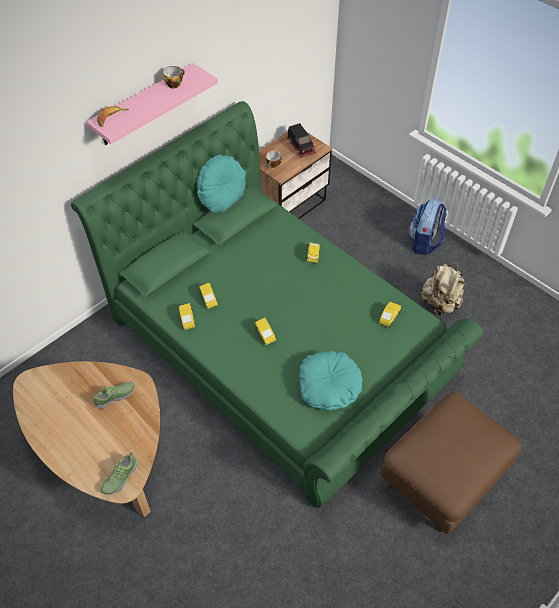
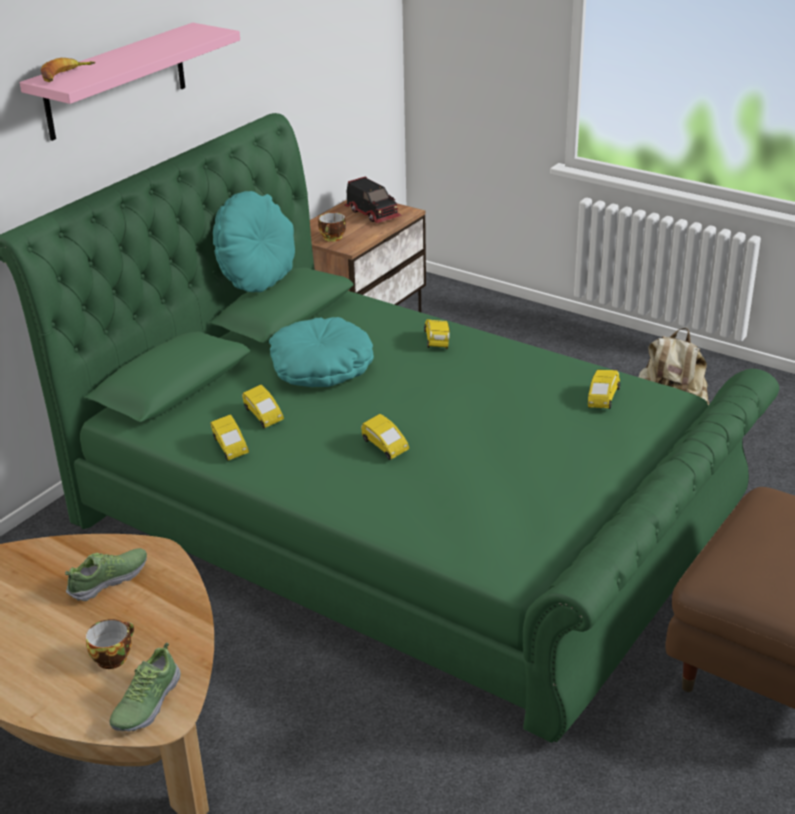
camera: 10 degrees left, 20 degrees down
cup [163,66,185,89] -> cup moved to [86,619,134,669]
turquoise pillow [299,351,363,411] -> turquoise pillow moved to [269,317,374,387]
backpack [409,198,447,255] -> none

